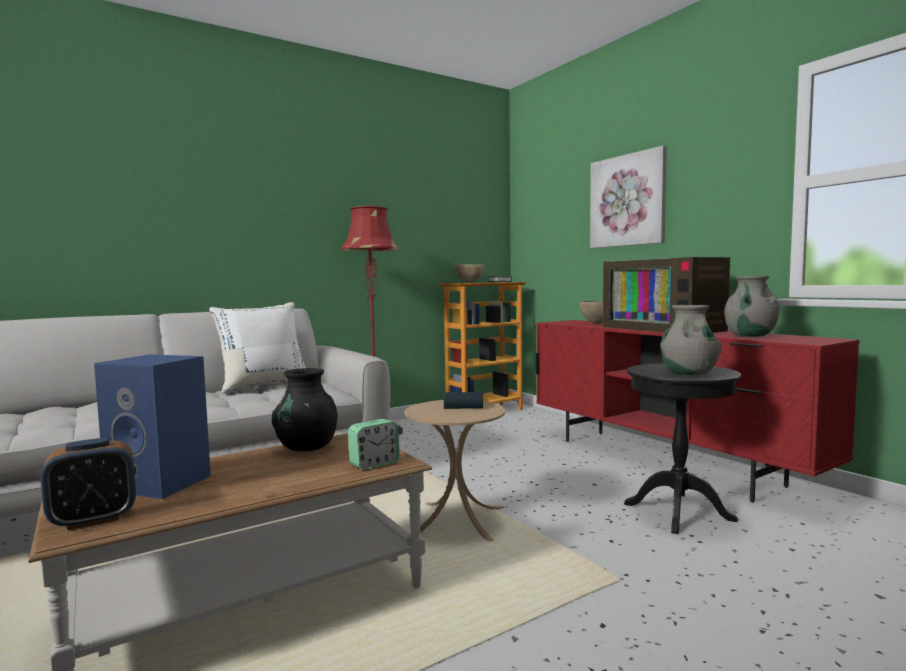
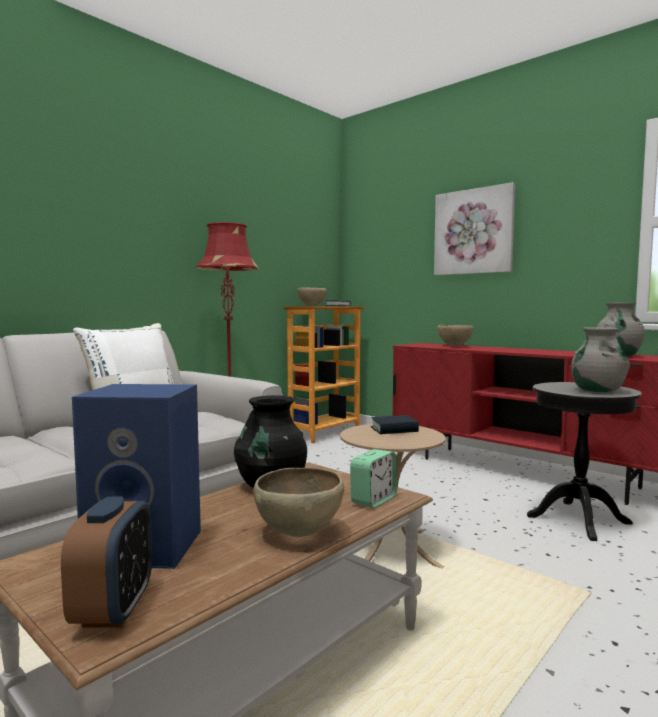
camera: 15 degrees left, 0 degrees up
alarm clock [41,438,136,530] -> alarm clock turned 45 degrees counterclockwise [61,497,152,628]
television [603,257,730,333] -> none
none -> brown bowl [253,467,344,537]

